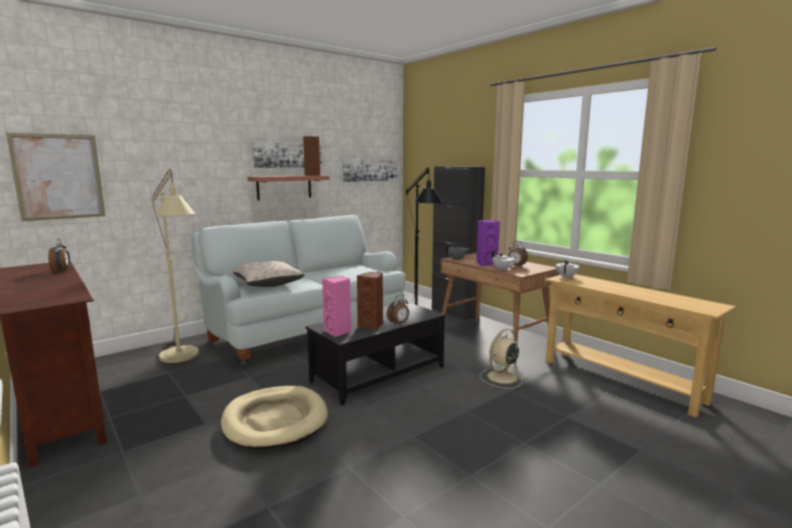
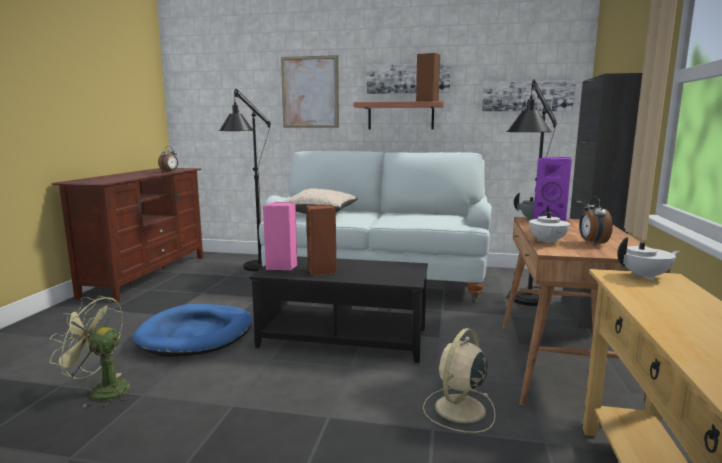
camera: 50 degrees right, 0 degrees up
picture [6,133,105,221] -> picture moved to [281,55,339,128]
beige floor lamp [151,169,199,363] -> black floor lamp [219,89,271,271]
beige dog bed [221,386,328,449] -> blue dog bed [133,304,252,357]
alarm clock [387,295,409,324] -> none
beige fan [480,329,523,389] -> beige fan turned 60 degrees counterclockwise [423,328,495,433]
none -> green fan [50,296,131,408]

